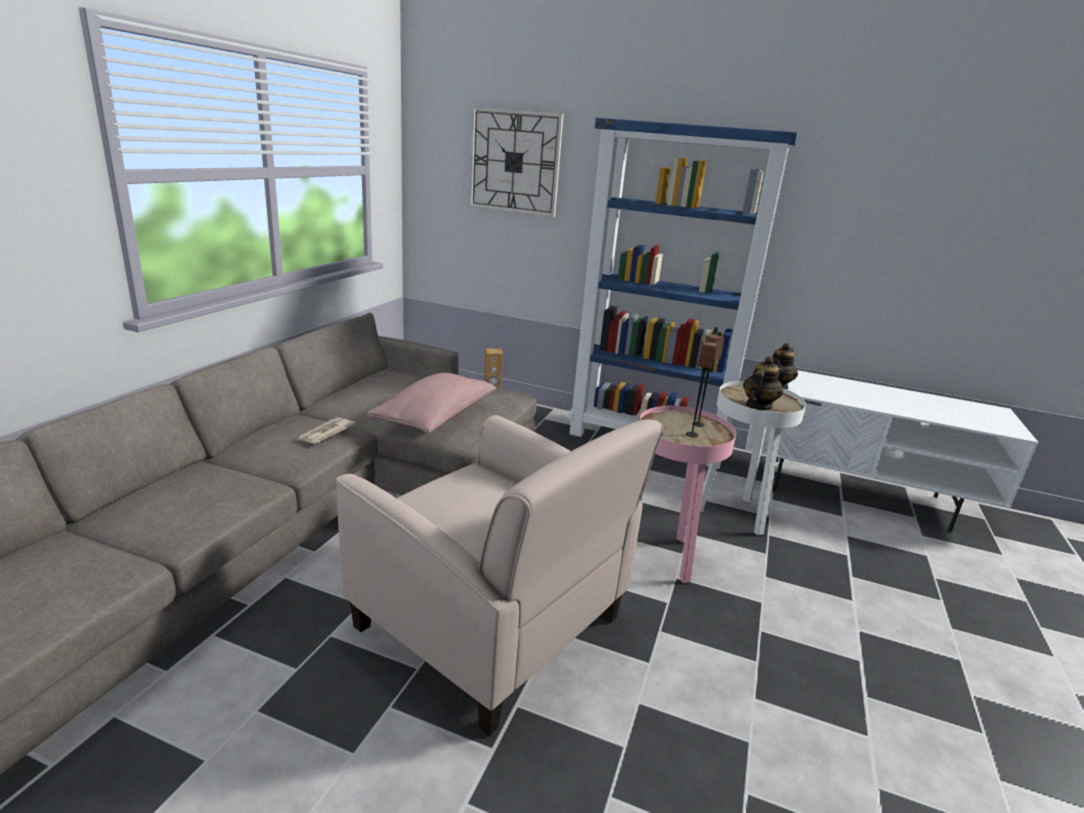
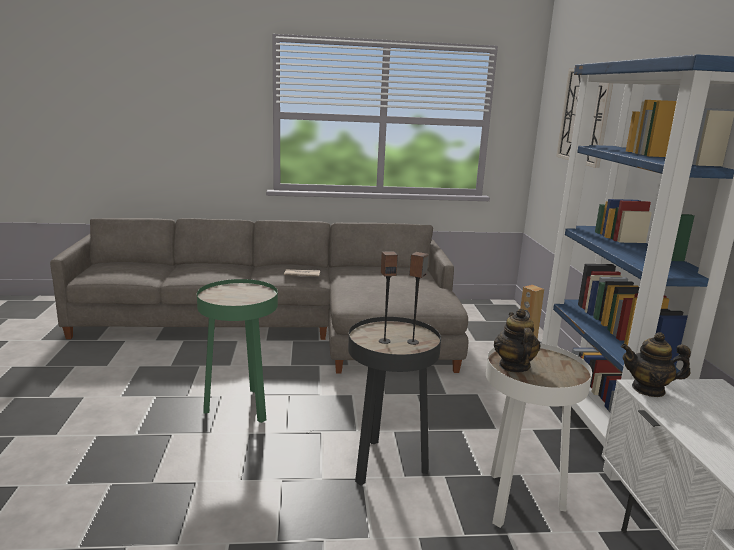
camera: 65 degrees right, 5 degrees down
beige armchair [336,415,663,736] -> green side table [197,279,278,423]
pink pillow [367,373,496,433] -> none
pink side table [639,406,736,583] -> black side table [348,317,441,486]
teapot [743,356,783,410] -> teapot turned 105 degrees counterclockwise [494,308,541,373]

